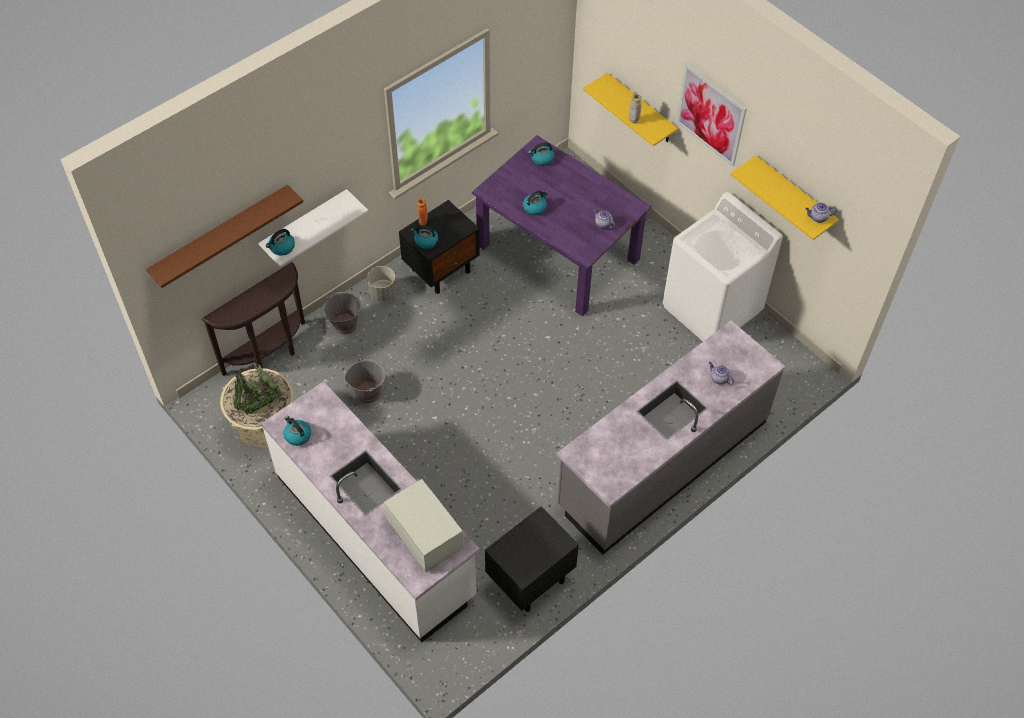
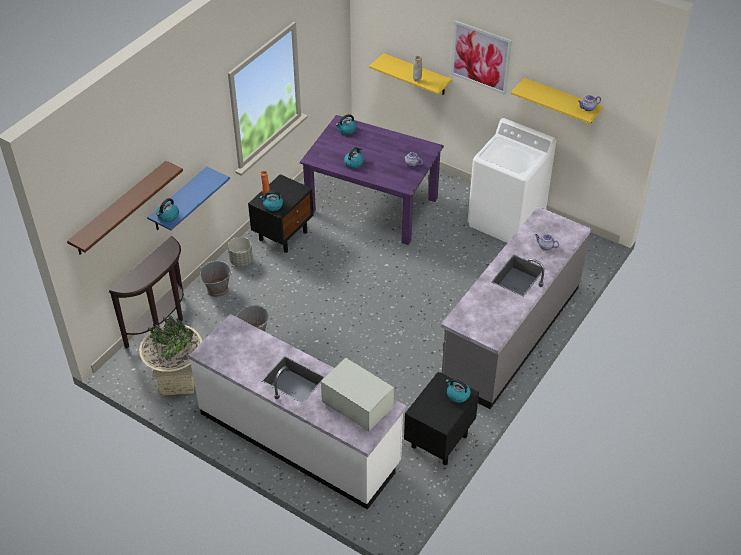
camera: 15 degrees left, 10 degrees down
white shelf [258,189,368,267] -> blue shelf [147,167,230,230]
kettle [284,416,311,446] -> kettle moved to [445,379,470,403]

